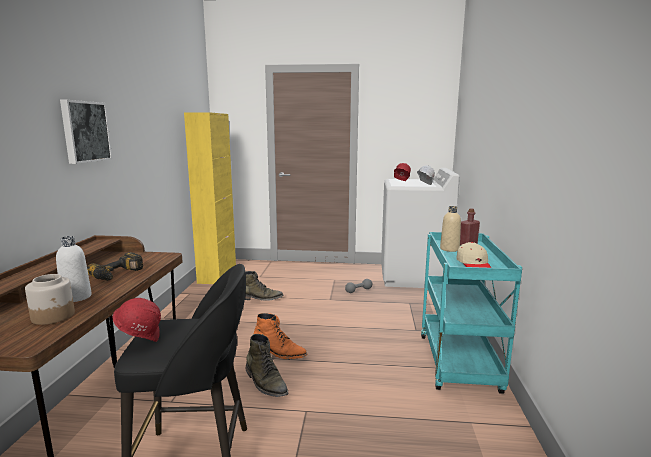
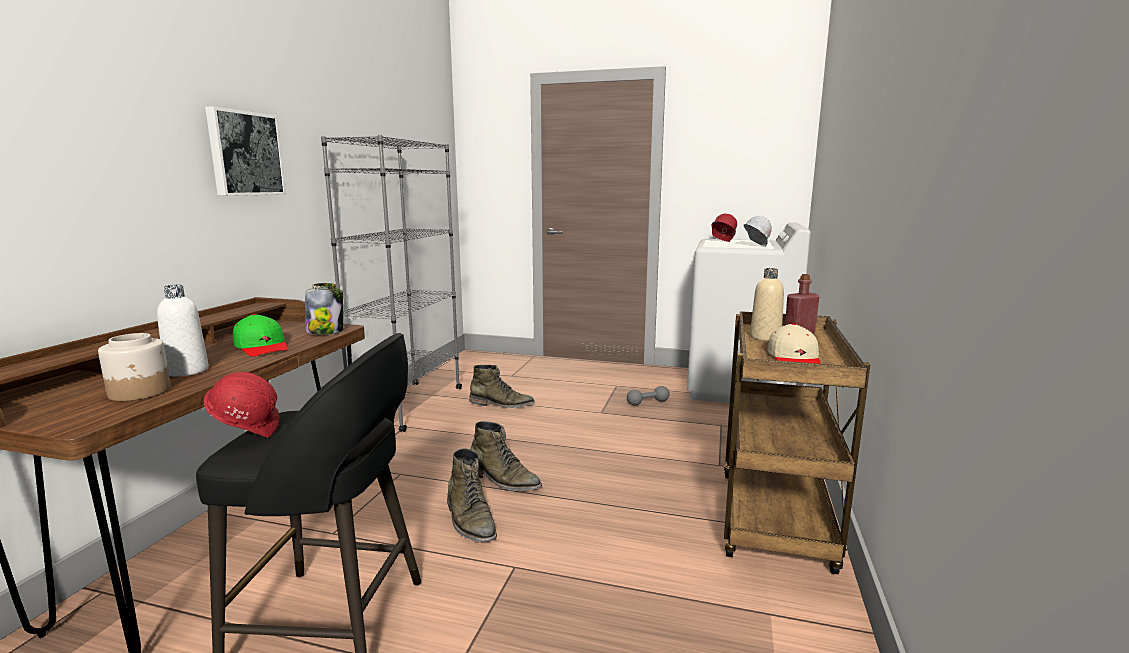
camera: 10 degrees right, 0 degrees up
power drill [87,252,143,281] -> green cap [233,314,289,357]
yellow cabinet [184,112,236,284] -> none
orange boot [254,313,308,359] -> green boot [470,421,542,491]
turquoise cart [421,232,522,394] -> brown cart [724,311,870,574]
none -> jar [305,283,343,334]
none -> grey bookcase [321,135,462,432]

